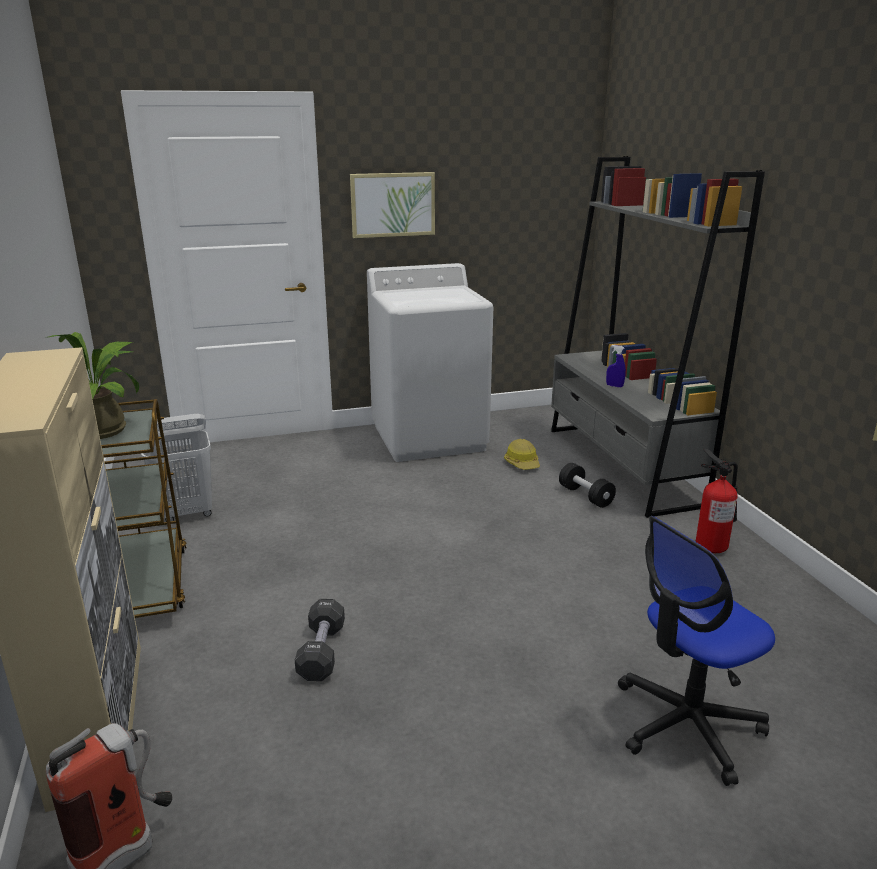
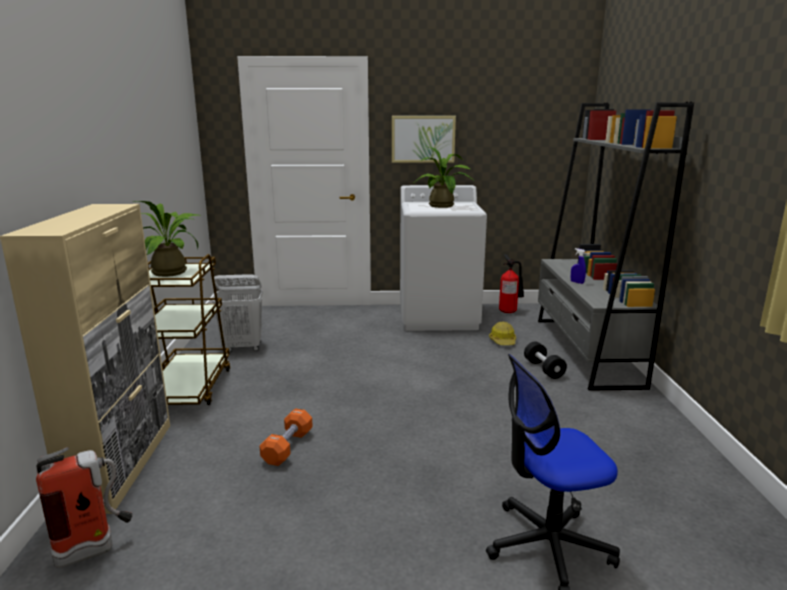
camera: 15 degrees right, 5 degrees down
black dumbbell [295,599,345,681] -> orange dumbbell [259,408,313,466]
fire extinguisher [696,449,738,553] -> fire extinguisher moved to [499,254,524,313]
none -> potted plant [415,146,473,208]

